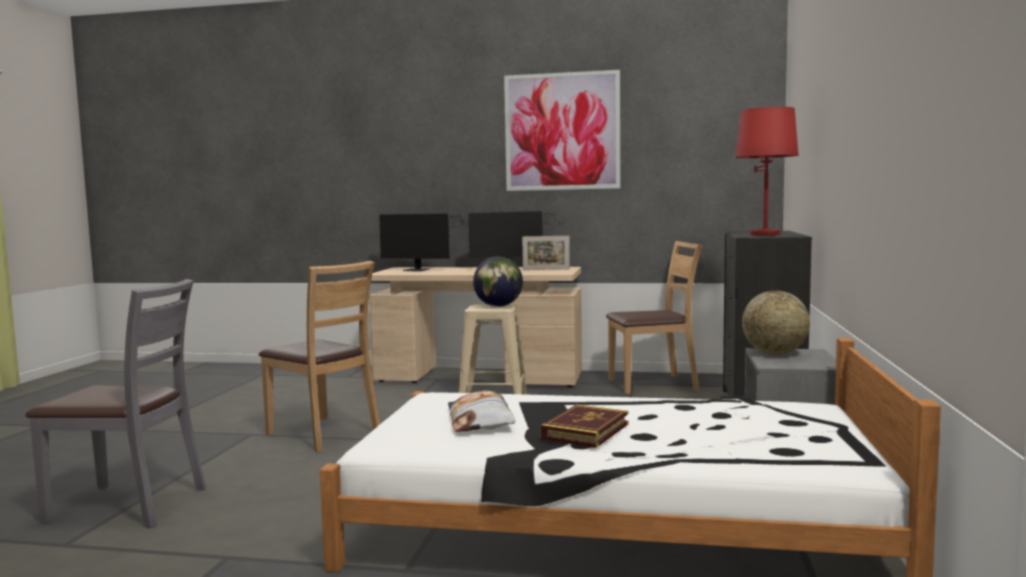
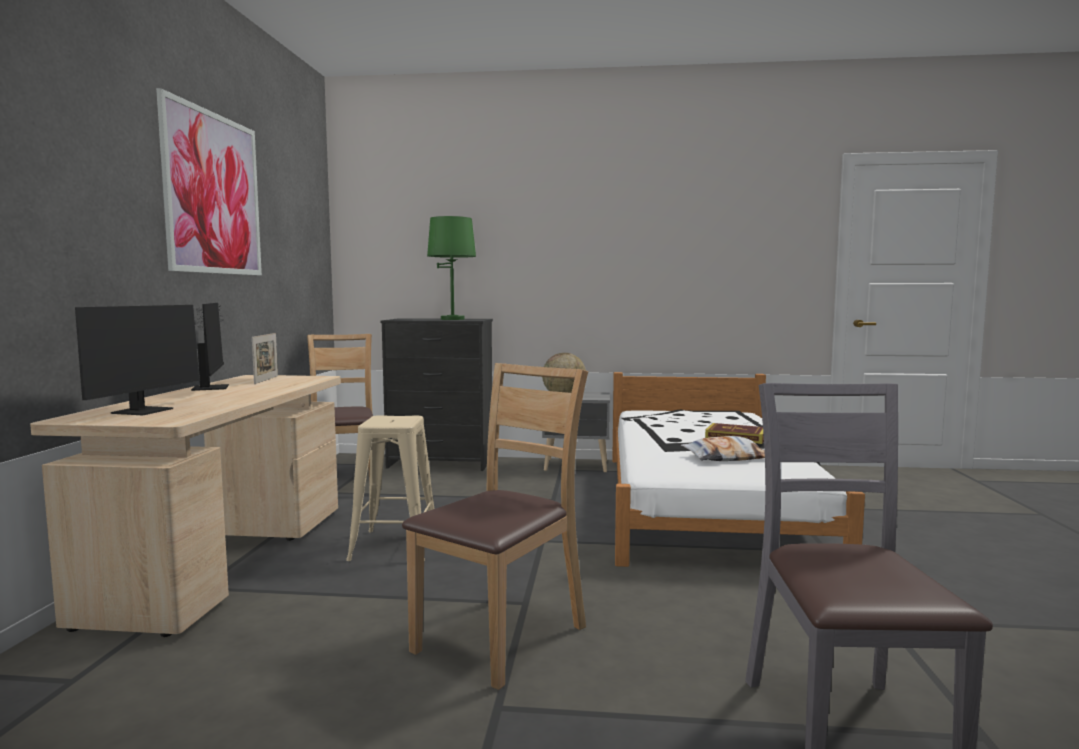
camera: 95 degrees left, 0 degrees up
globe [473,257,523,307] -> none
red table lamp [735,107,799,235] -> green table lamp [427,216,476,320]

